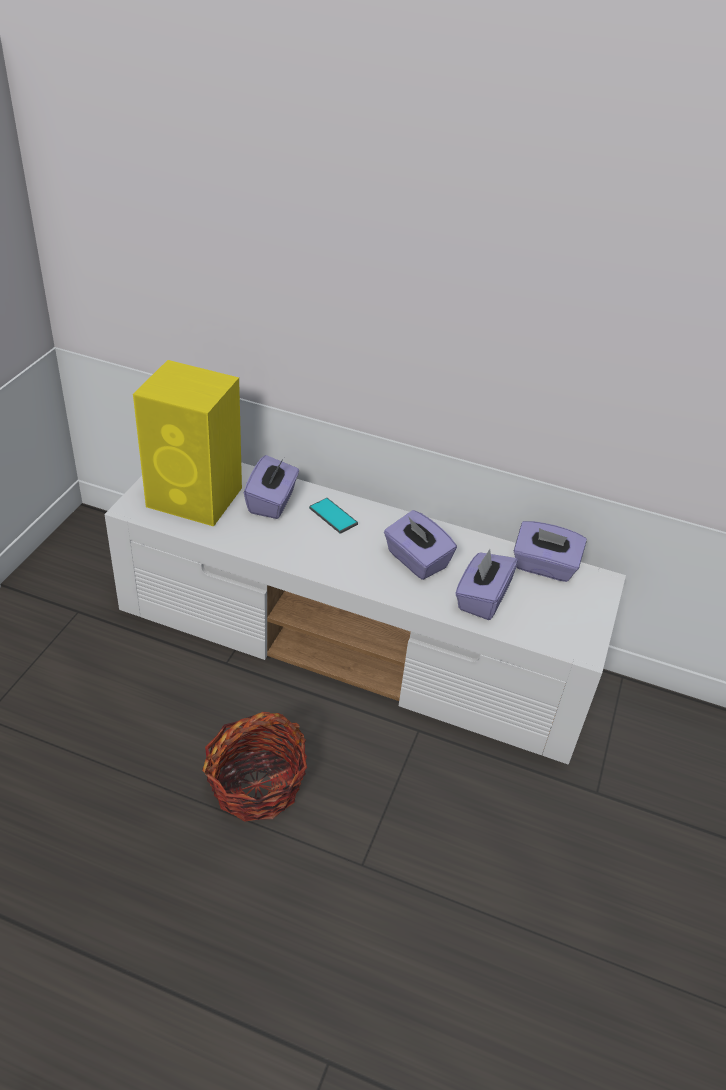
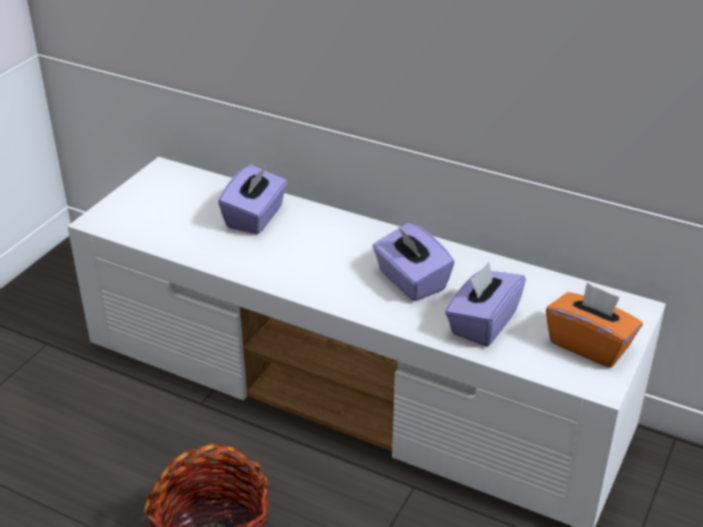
camera: 10 degrees right, 5 degrees down
yellow speaker [133,360,242,526] -> none
phone [309,498,358,534] -> none
purple tissue box [514,521,587,582] -> none
none -> orange tissue box [546,283,643,368]

